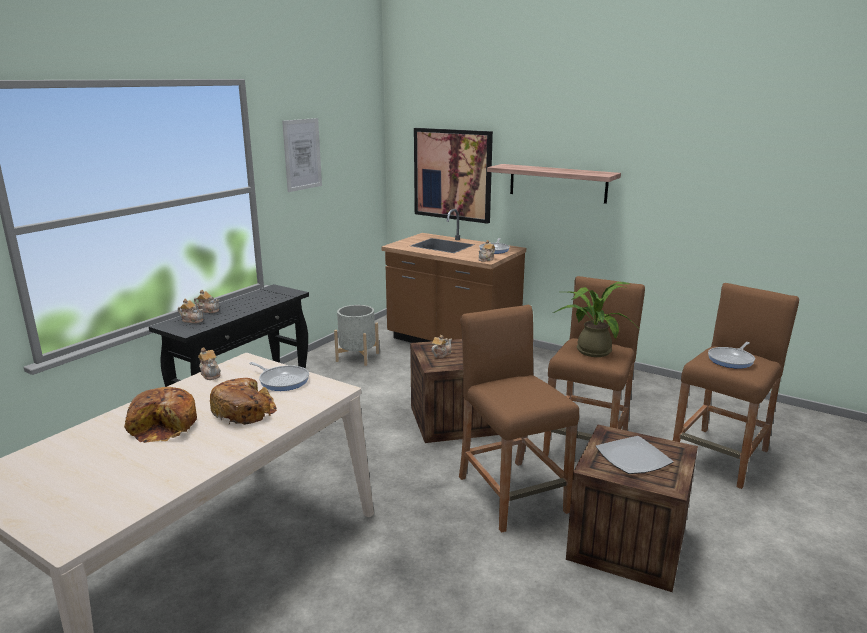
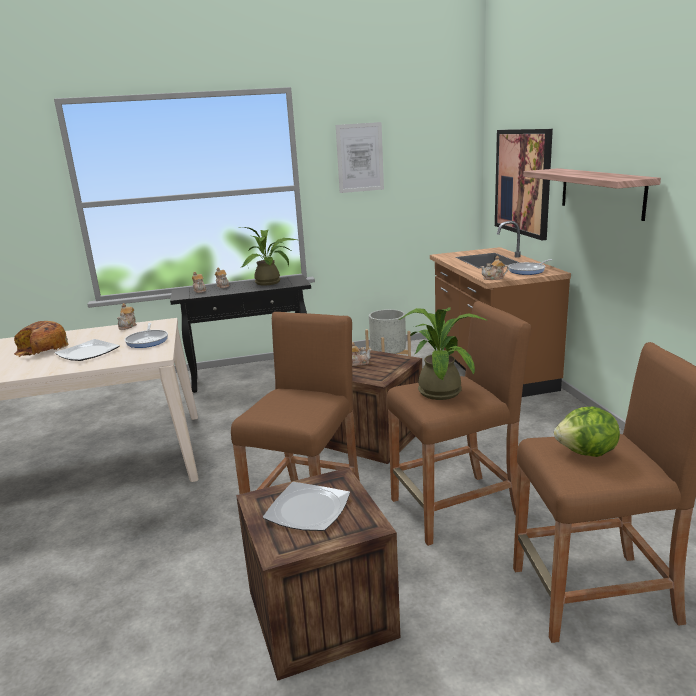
camera: 45 degrees right, 0 degrees up
bread [210,378,277,425] -> plate [54,339,120,361]
frying pan [708,342,755,369] -> lettuce [554,407,620,457]
none -> potted plant [239,227,297,285]

